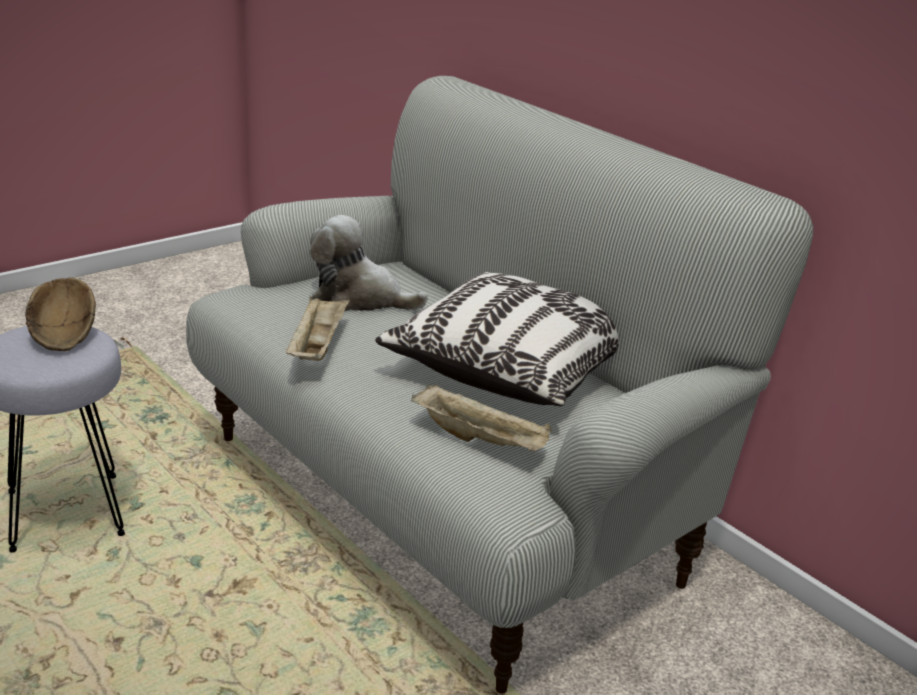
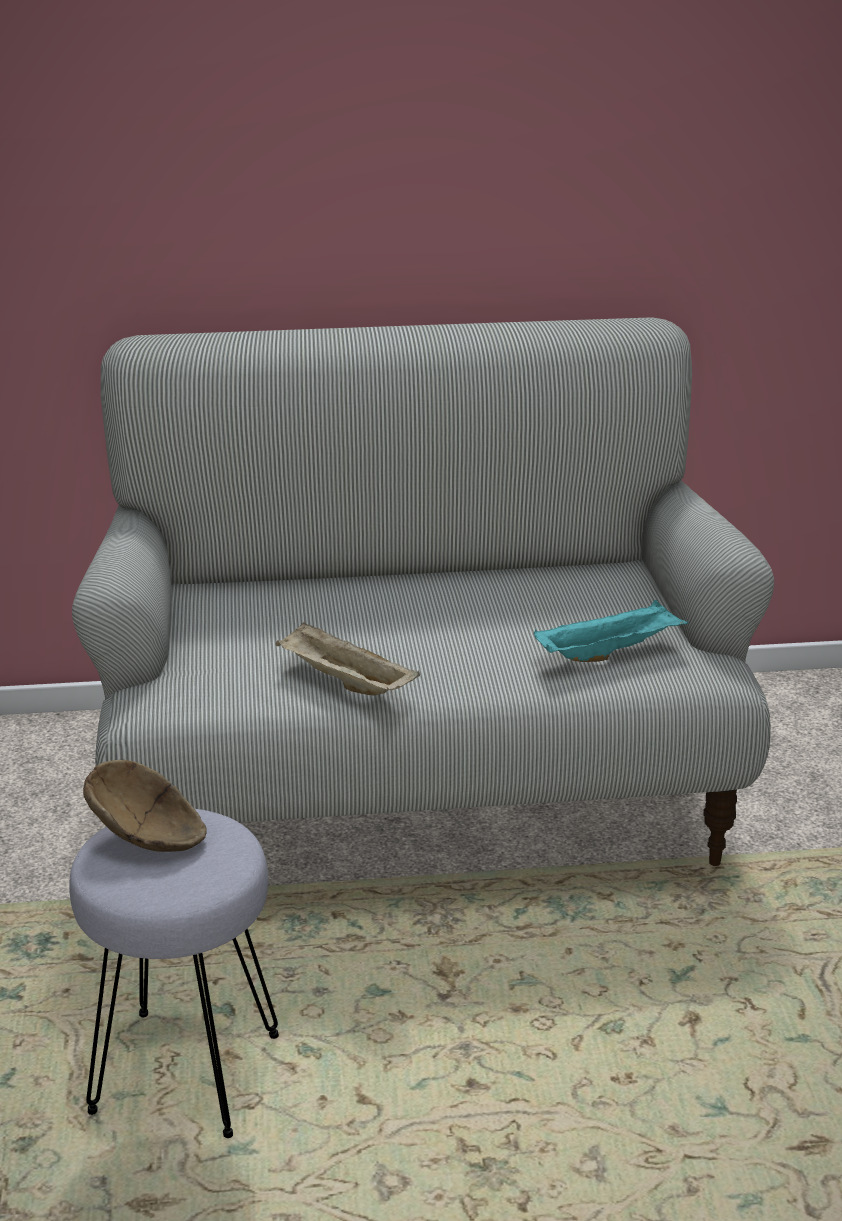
camera: 55 degrees left, 0 degrees up
plush toy [310,215,428,311] -> none
pillow [375,272,619,406] -> none
beige tray [411,384,552,451] -> turquoise tray [534,600,688,662]

